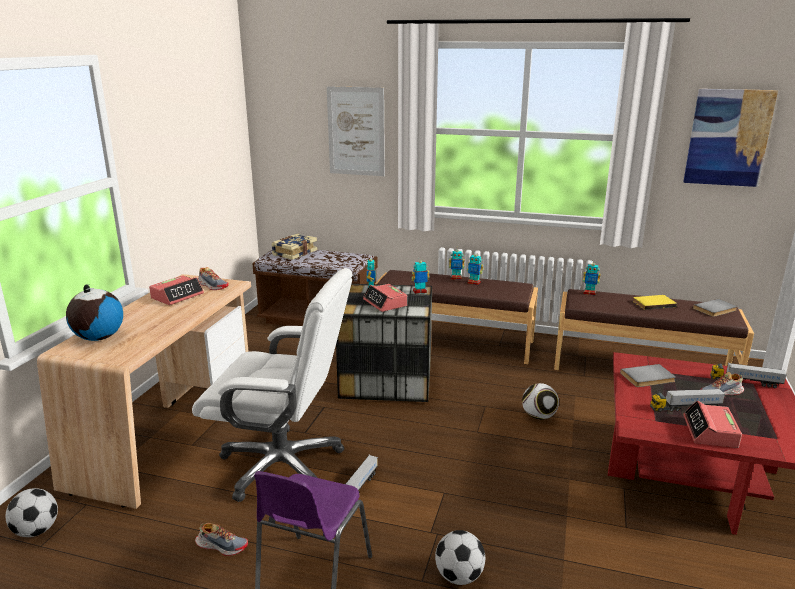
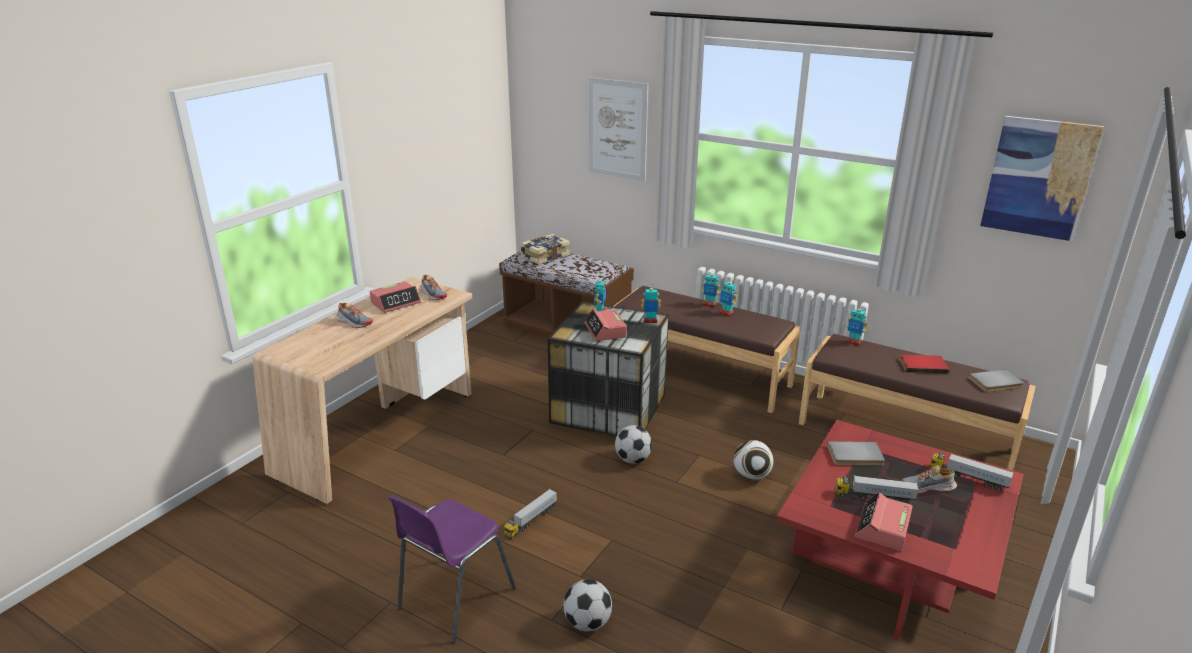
camera: 15 degrees right, 5 degrees up
football [6,488,58,537] -> football moved to [615,425,652,464]
globe [66,284,123,341] -> none
white office chair [192,268,353,502] -> none
shoe [195,523,248,556] -> shoe moved to [335,303,373,328]
yellow book [633,295,677,310] -> red book [899,354,950,374]

